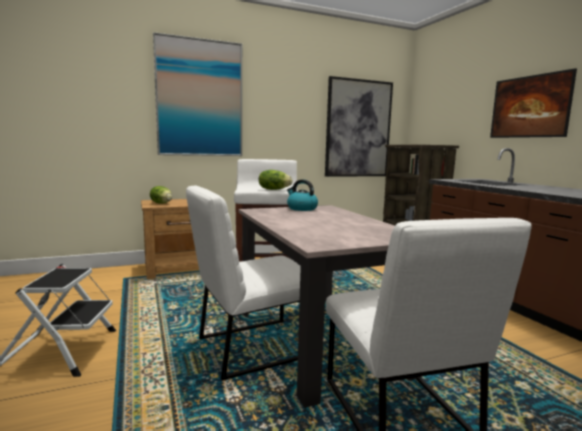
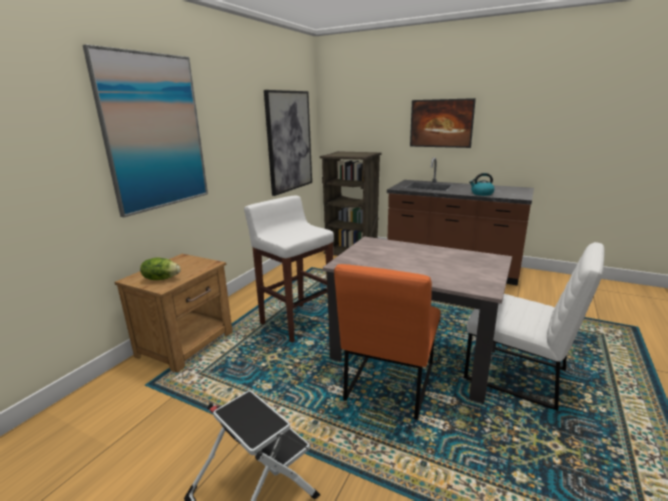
camera: 40 degrees left, 10 degrees up
white chair [186,185,301,380] -> orange chair [334,264,441,420]
lettuce [259,170,293,190] -> none
kettle [287,179,318,211] -> kettle moved to [469,173,495,196]

